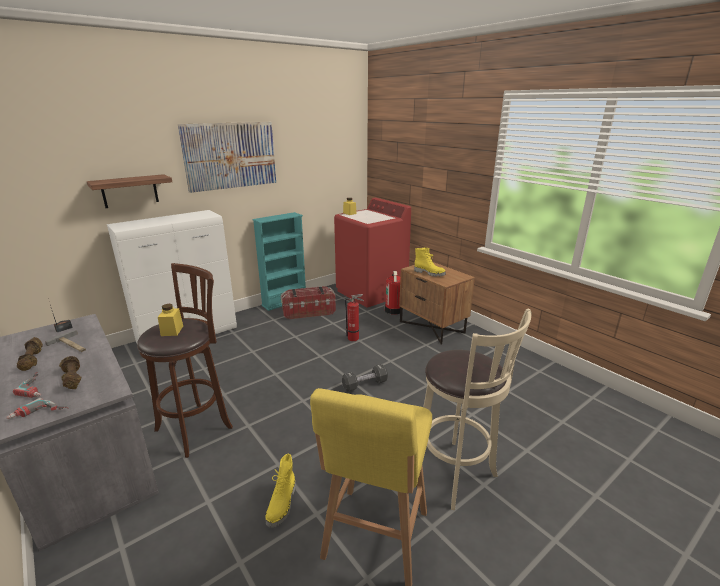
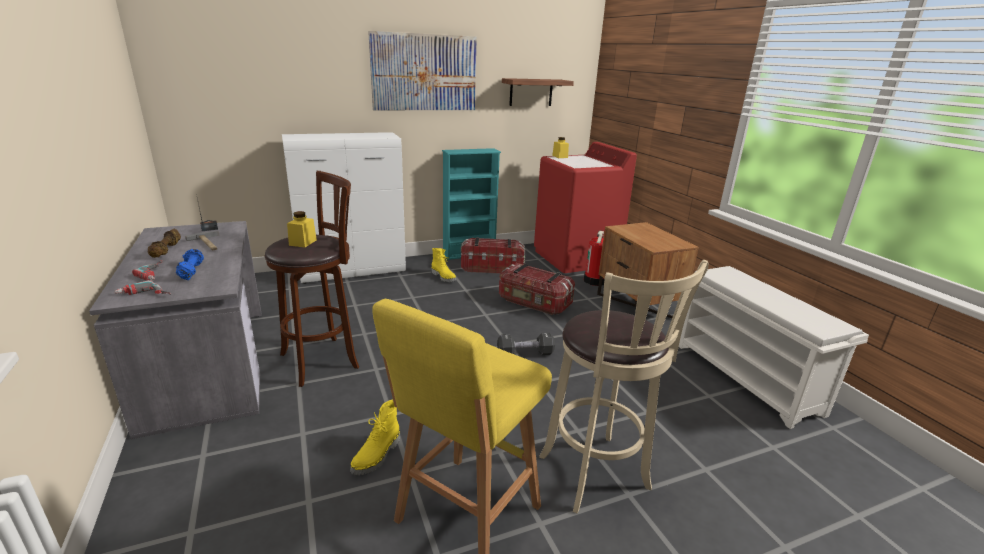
camera: 15 degrees right, 0 degrees up
brown dumbbell [59,356,81,389] -> blue dumbbell [176,249,204,280]
shelf [87,174,172,208] -> shelf moved to [502,78,574,106]
fire extinguisher [345,294,364,341] -> storage box [499,263,575,315]
yellow boot [414,247,446,277] -> yellow boot moved to [432,248,456,282]
none -> white shoe rack [679,266,869,429]

